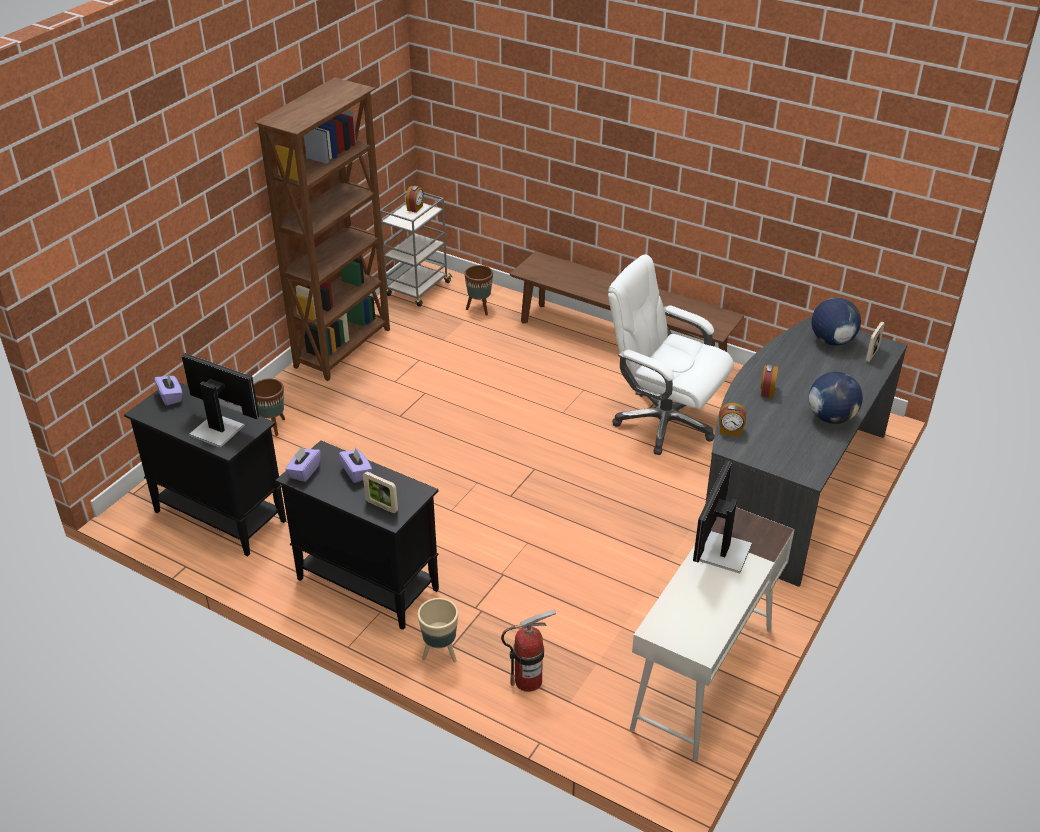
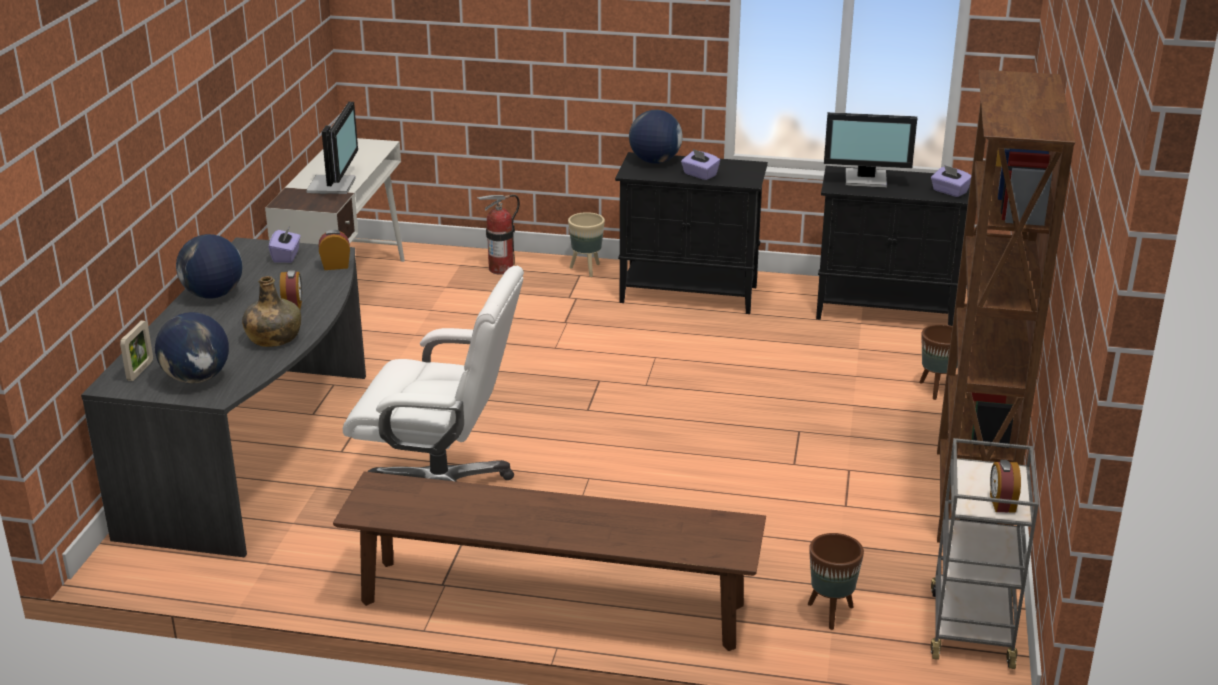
camera: 160 degrees right, 10 degrees down
purple tissue box [285,446,321,482] -> purple tissue box moved to [269,226,301,263]
picture frame [363,471,398,513] -> globe [629,110,683,164]
none -> green bottle [242,276,301,347]

